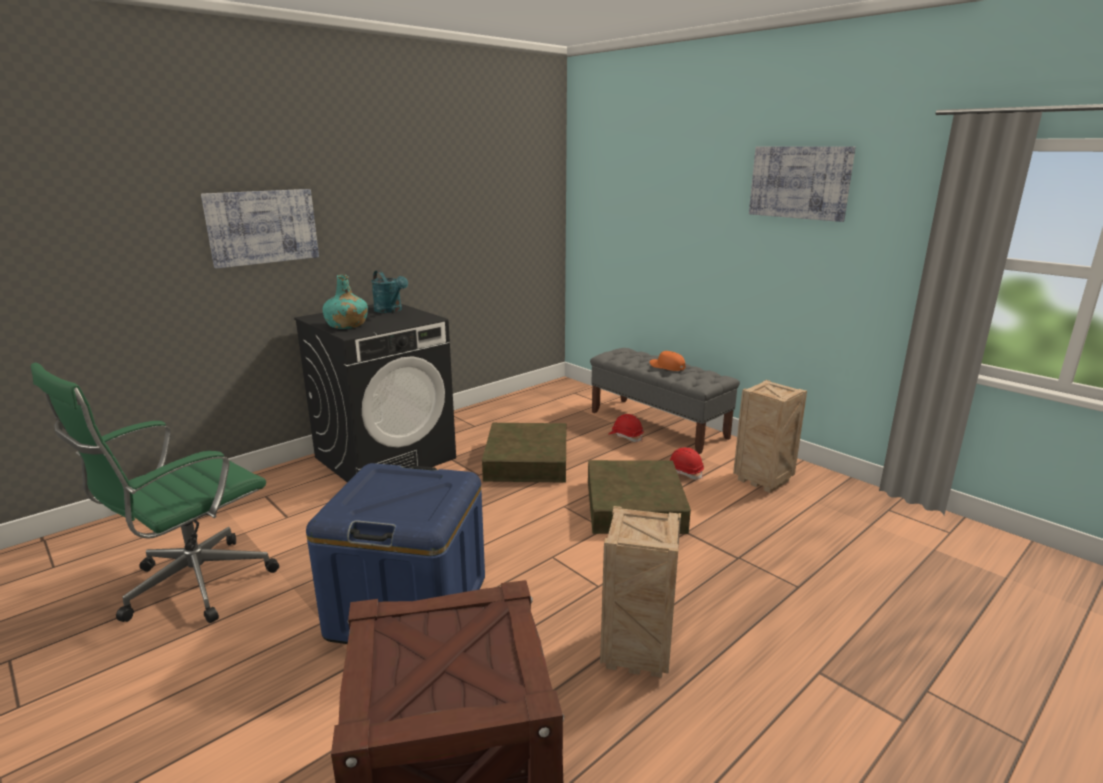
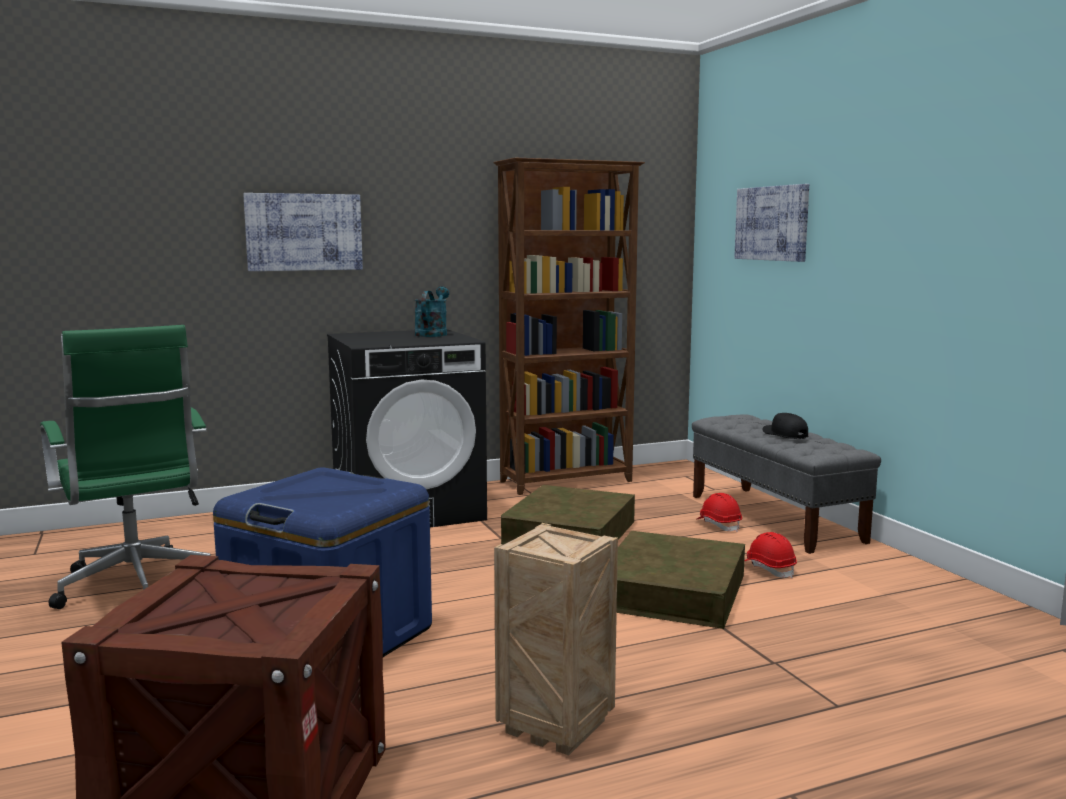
camera: 20 degrees right, 10 degrees down
green office chair [31,363,279,623] -> green office chair turned 90 degrees counterclockwise [40,325,211,609]
turquoise bottle [323,274,368,329] -> none
turquoise watering can [371,270,408,313] -> turquoise watering can turned 150 degrees counterclockwise [415,286,449,337]
orange cap [649,351,685,371] -> black cap [762,413,808,439]
crate [733,380,807,493] -> none
picture [749,146,856,222] -> picture moved to [734,184,809,262]
none -> brown bookcase [493,158,645,495]

